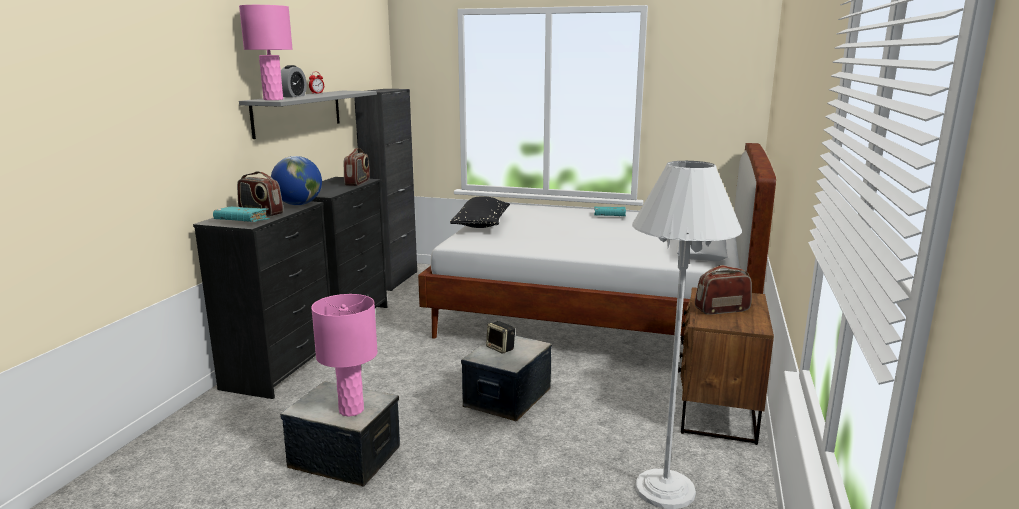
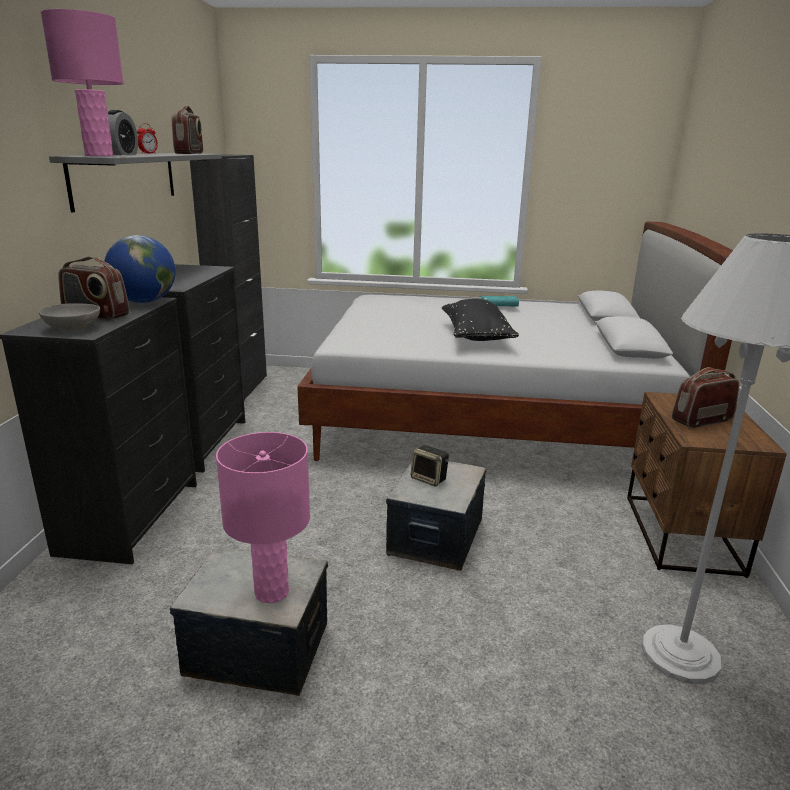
camera: 10 degrees left, 5 degrees up
turquoise book [213,206,270,222] -> grey bowl [39,303,100,330]
radio [344,148,370,186] -> radio moved to [172,106,203,154]
black pillow [450,196,510,228] -> black pillow moved to [442,299,519,341]

